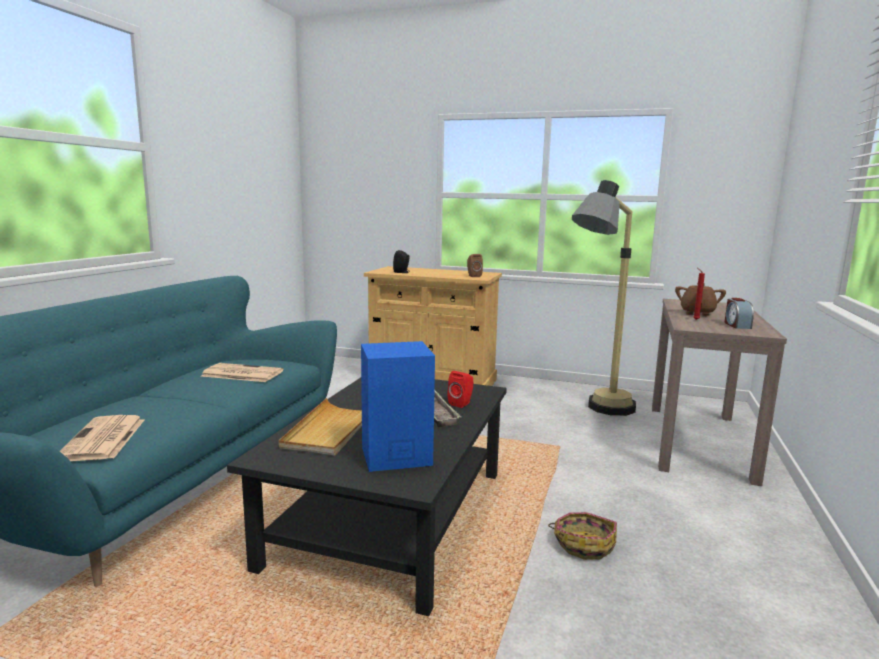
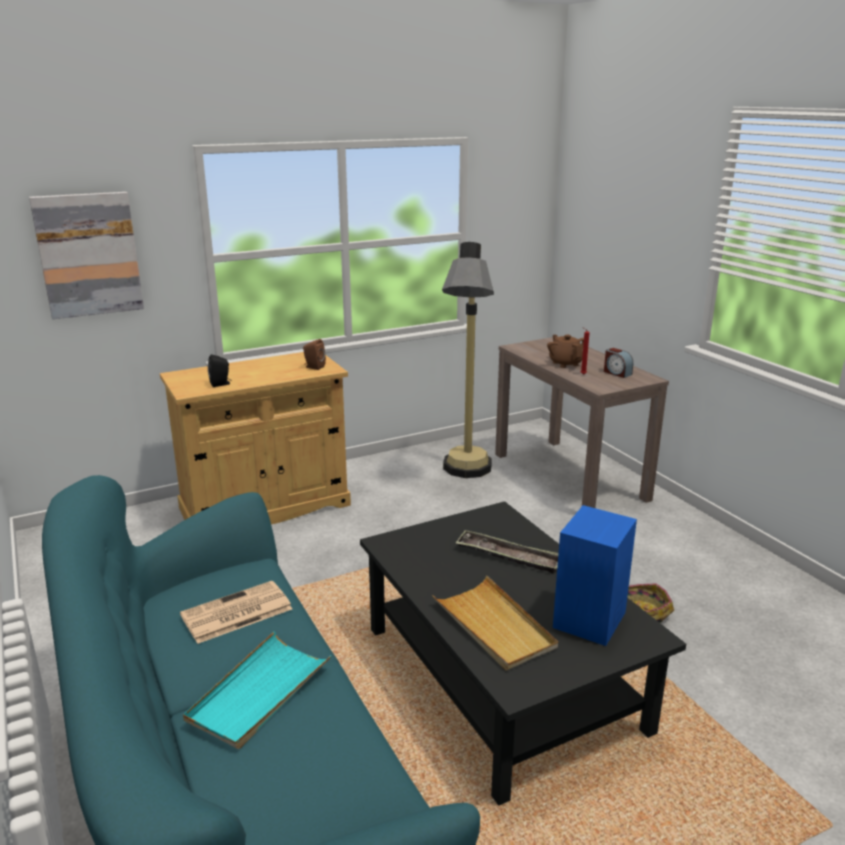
camera: 45 degrees left, 10 degrees up
newspaper [60,415,144,461] -> none
red speaker [447,371,473,408] -> none
none -> picture [29,192,144,319]
none -> turquoise tray [183,632,332,749]

